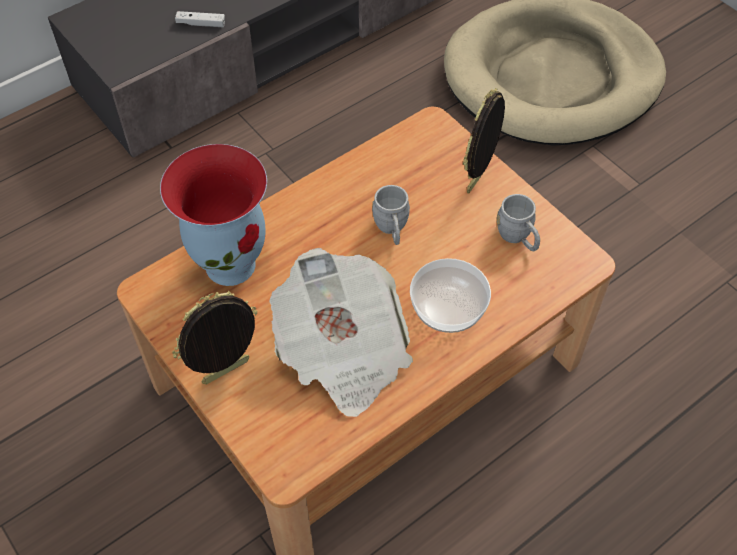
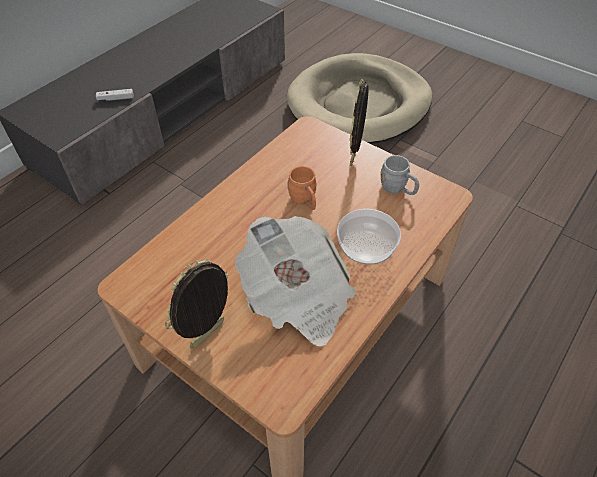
camera: 15 degrees left, 5 degrees down
vase [160,144,267,286] -> none
grey mug [372,185,410,245] -> orange mug [287,166,316,210]

